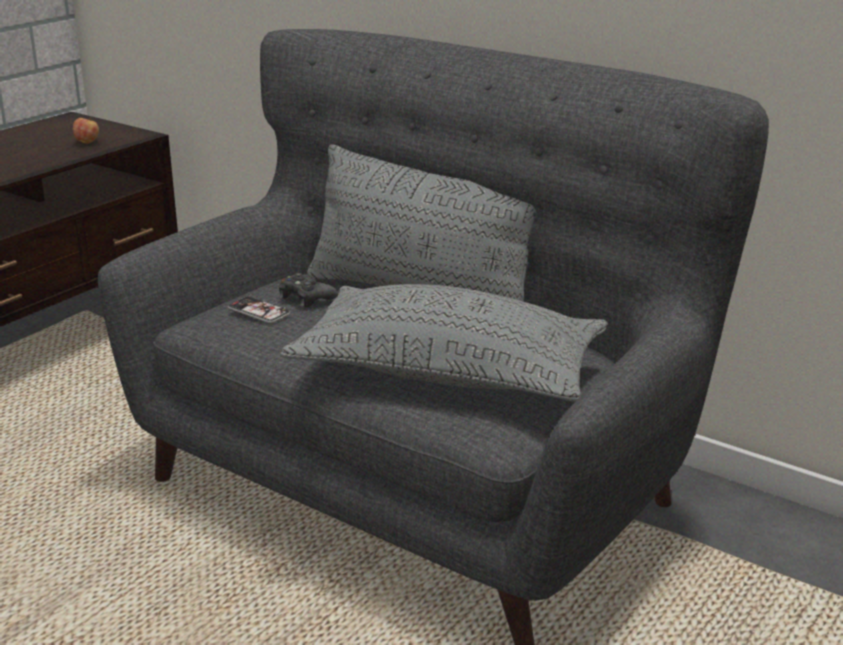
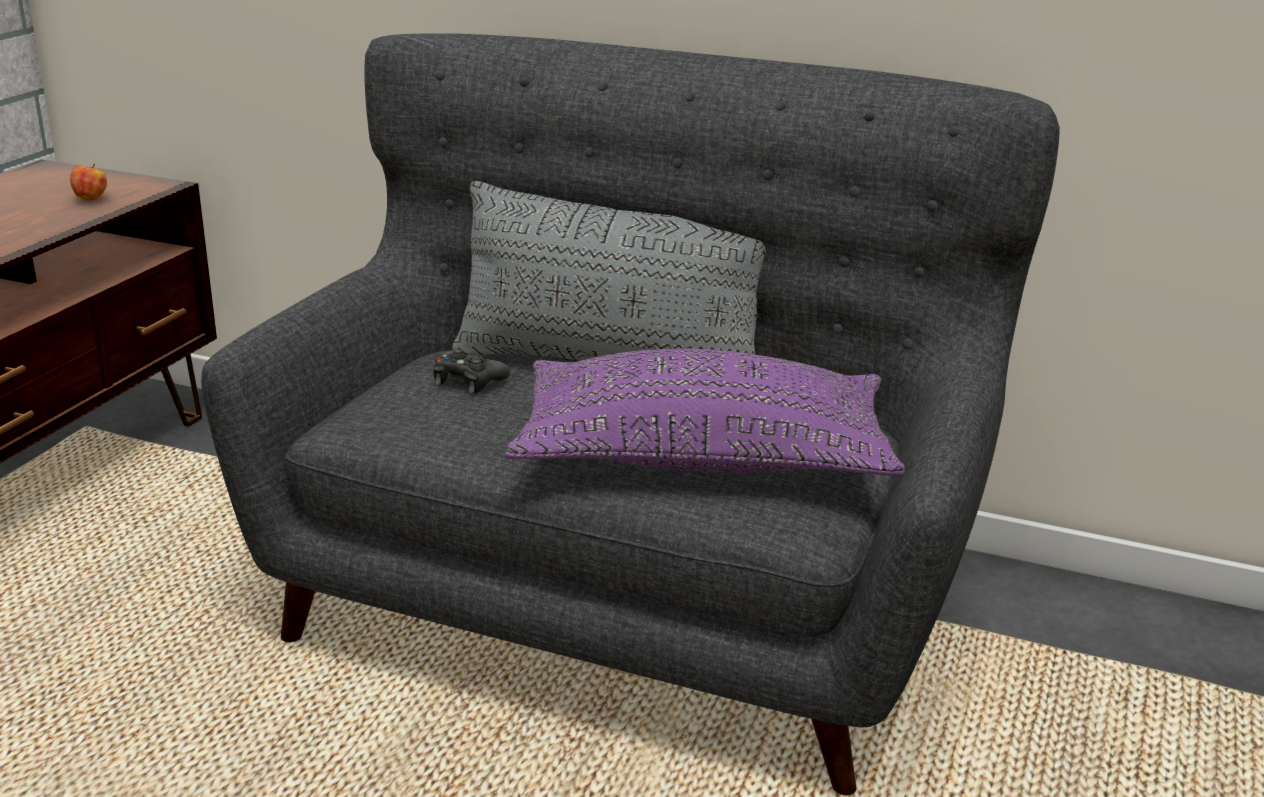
camera: 15 degrees left, 0 degrees up
phone [228,296,290,323] -> none
grey pillow [280,284,608,402] -> purple pillow [505,349,905,477]

